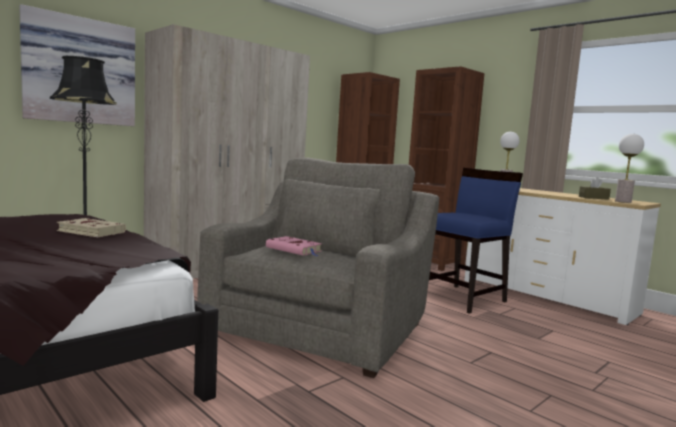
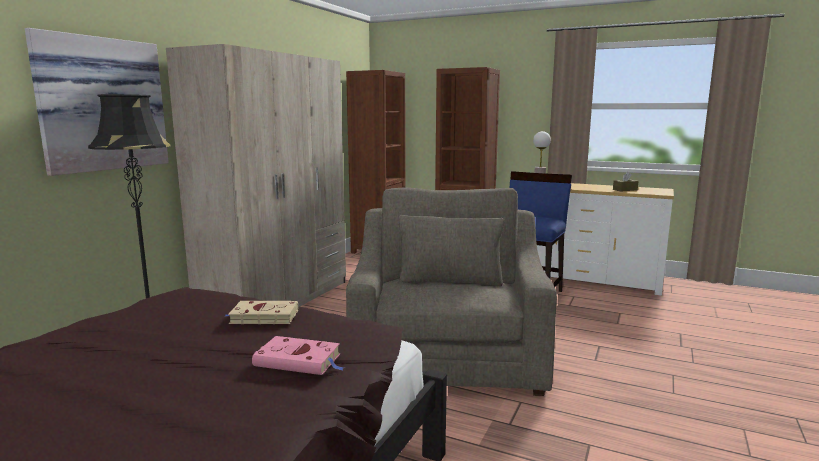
camera: 20 degrees left, 5 degrees up
pink book [266,236,322,256] -> pink book moved to [252,336,345,375]
table lamp [615,134,644,203] -> none

